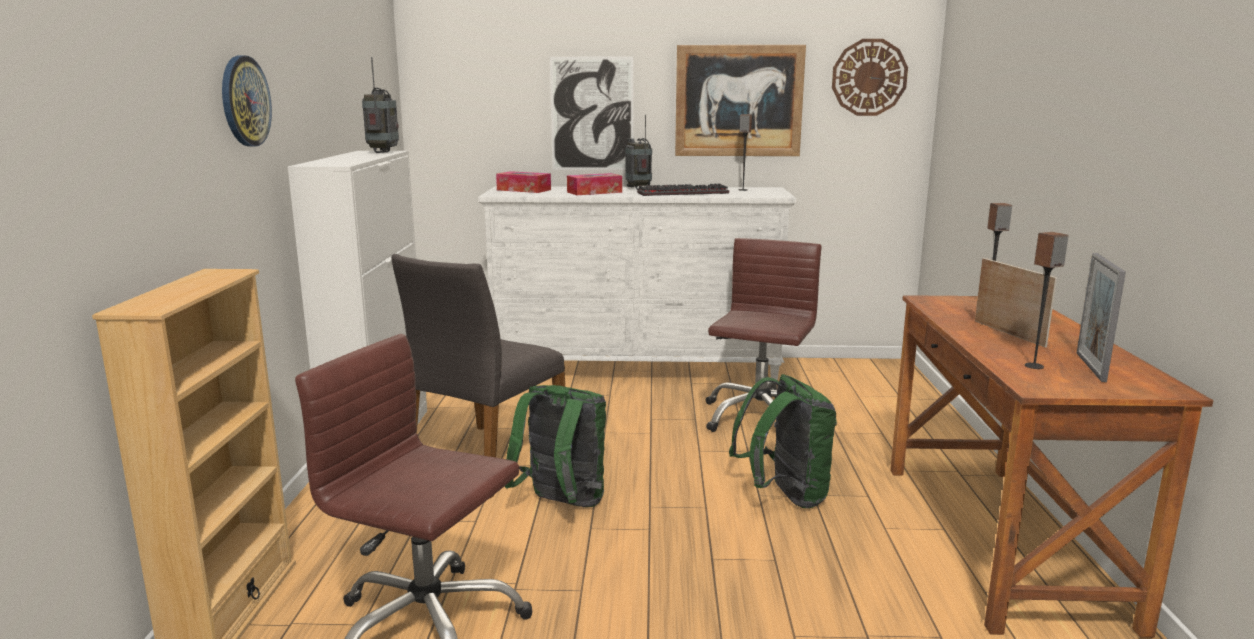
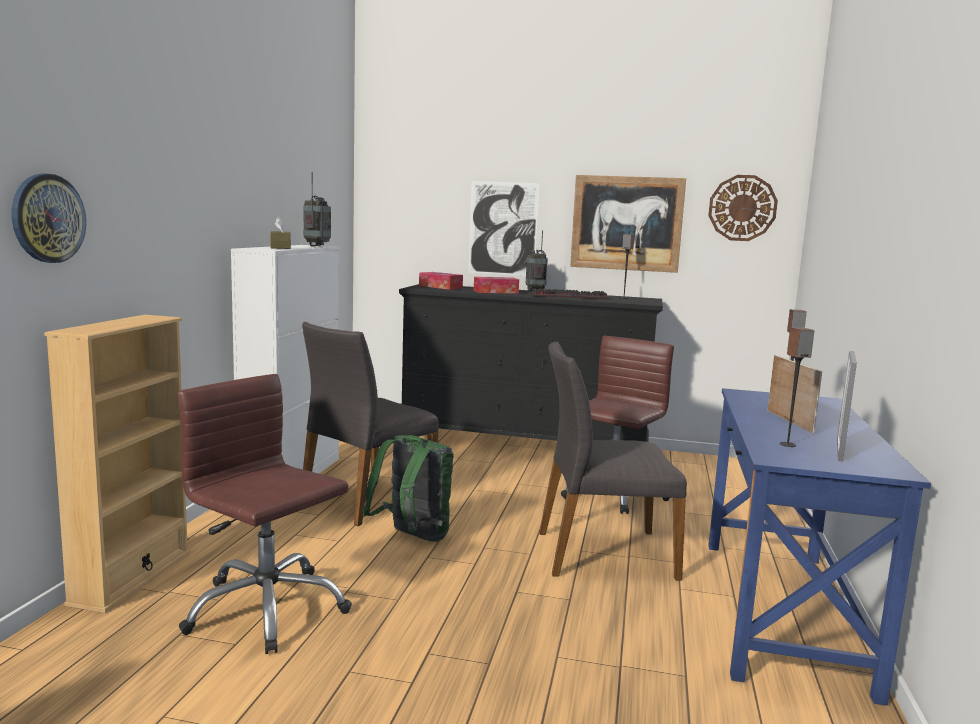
camera: 10 degrees right, 5 degrees down
wall clock [222,56,272,147] -> wall clock moved to [12,174,86,263]
white dresser [478,186,796,380] -> black dresser [399,284,663,442]
green backpack [729,374,837,509] -> grey chair [539,342,687,580]
brown desk [890,295,1213,638] -> blue desk [709,388,931,706]
none -> brown tissue box [270,217,291,249]

